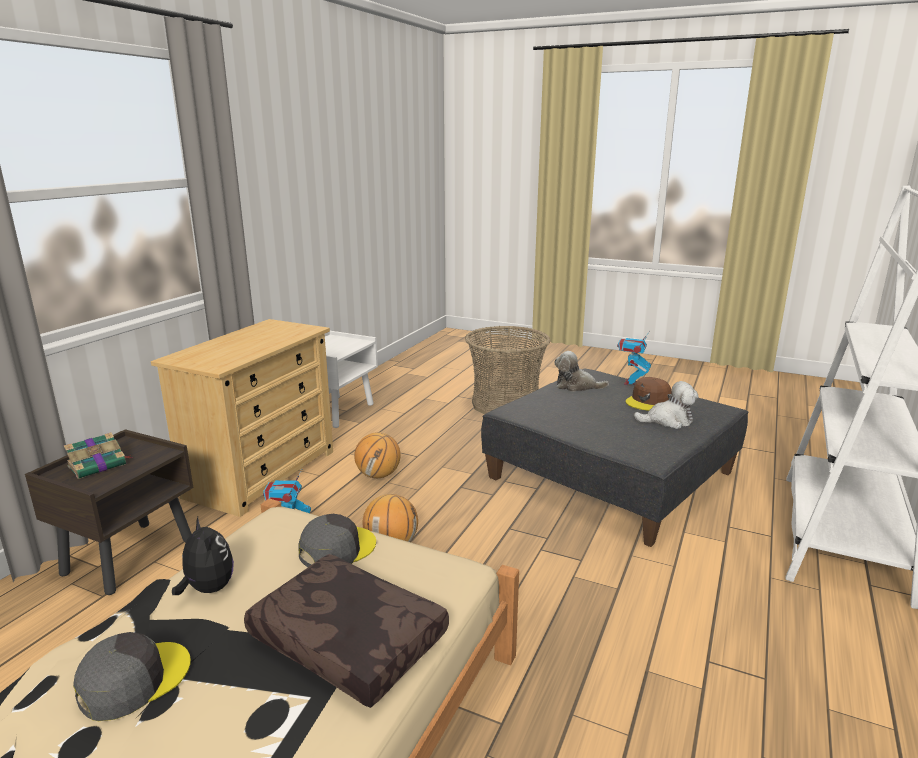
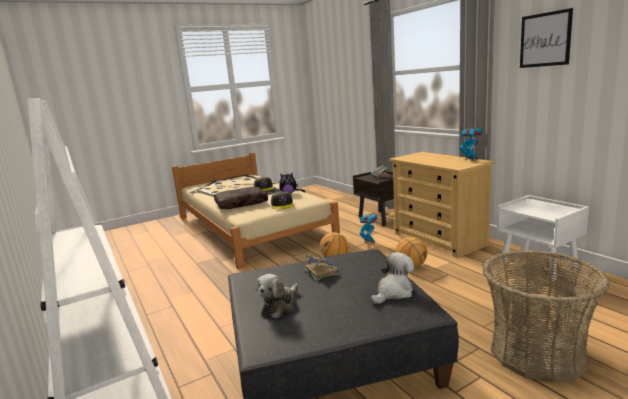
camera: 125 degrees right, 5 degrees down
toy robot [617,331,651,385] -> toy robot moved to [459,124,483,161]
brown cap [626,377,671,411] -> none
none -> book [304,254,339,281]
none -> picture [520,8,573,68]

